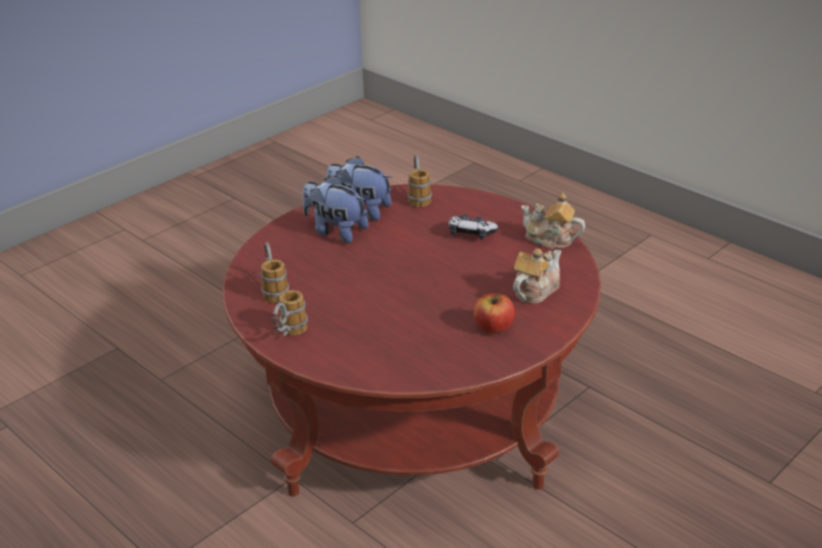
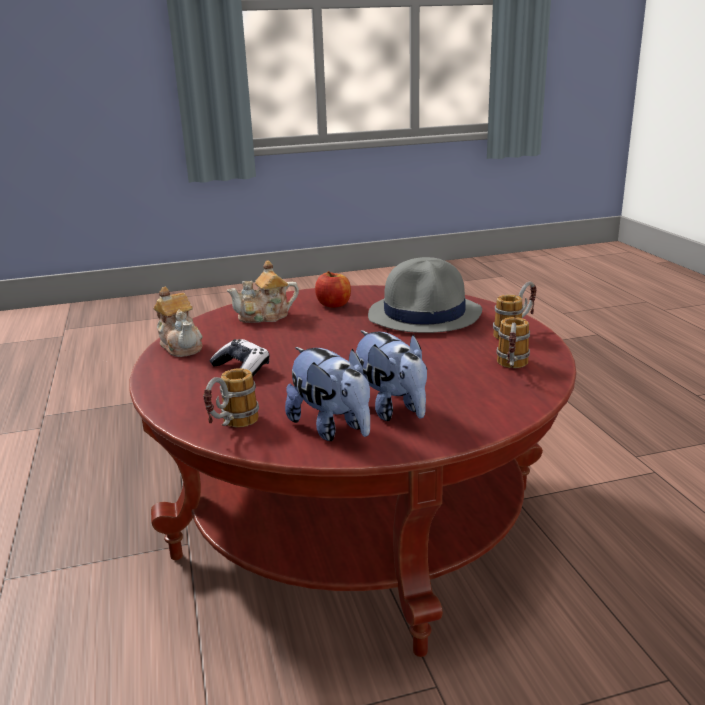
camera: 150 degrees left, 10 degrees down
none -> grey hat [368,257,482,333]

